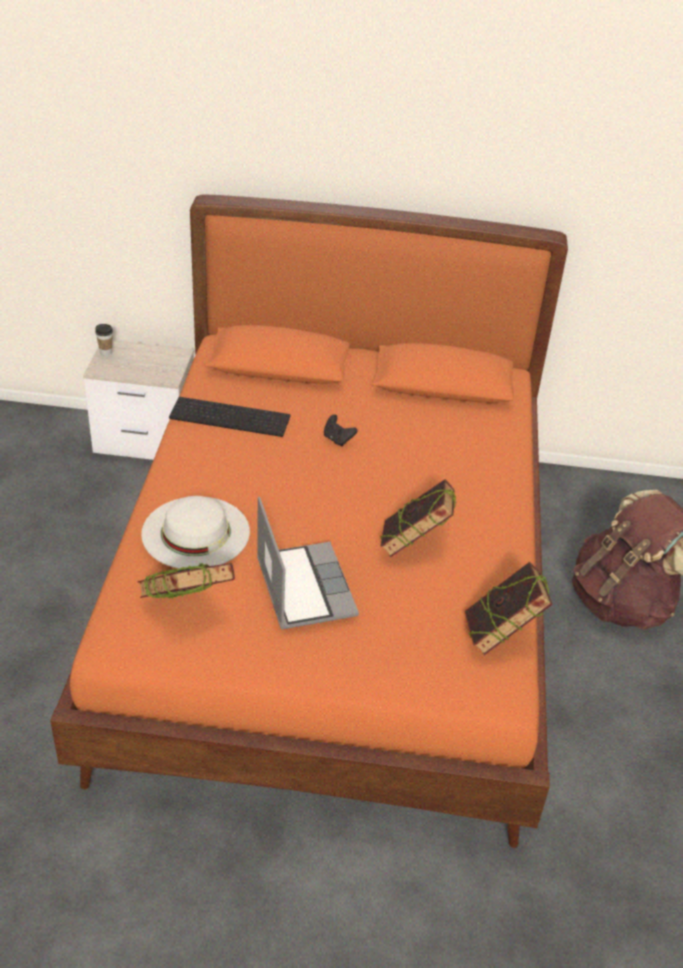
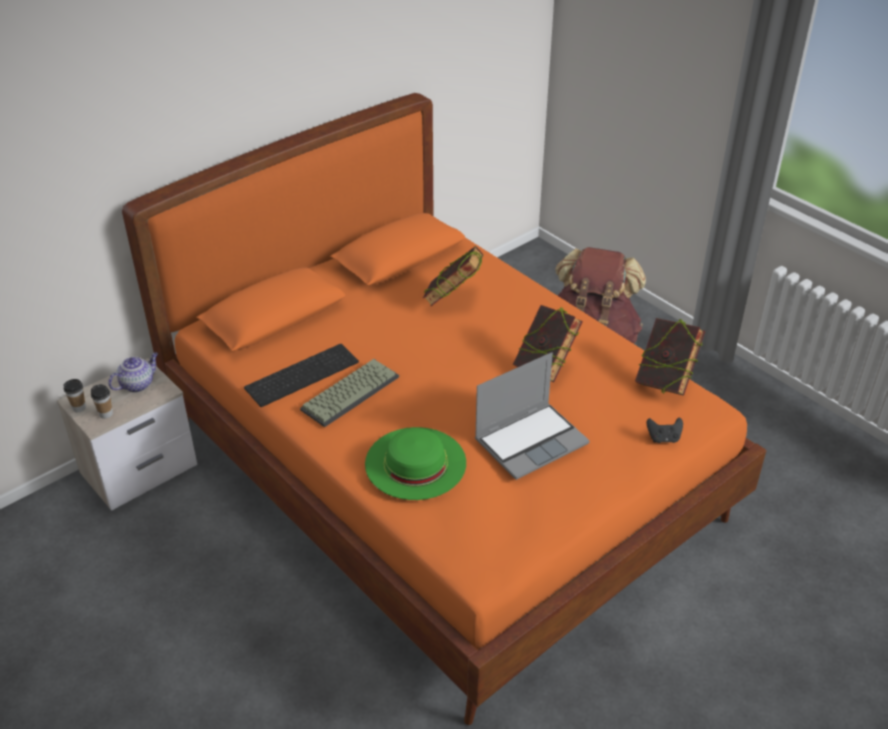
camera: 45 degrees left, 0 degrees up
book [137,563,235,599] -> book moved to [423,246,483,306]
white hat [141,496,250,569] -> green hat [365,427,466,500]
laptop [257,497,359,630] -> laptop turned 120 degrees clockwise [475,352,590,480]
black game controller [324,414,357,446] -> black game controller moved to [646,418,683,443]
none -> cup [91,384,113,419]
none -> teapot [108,352,158,392]
none -> keyboard [300,359,399,427]

